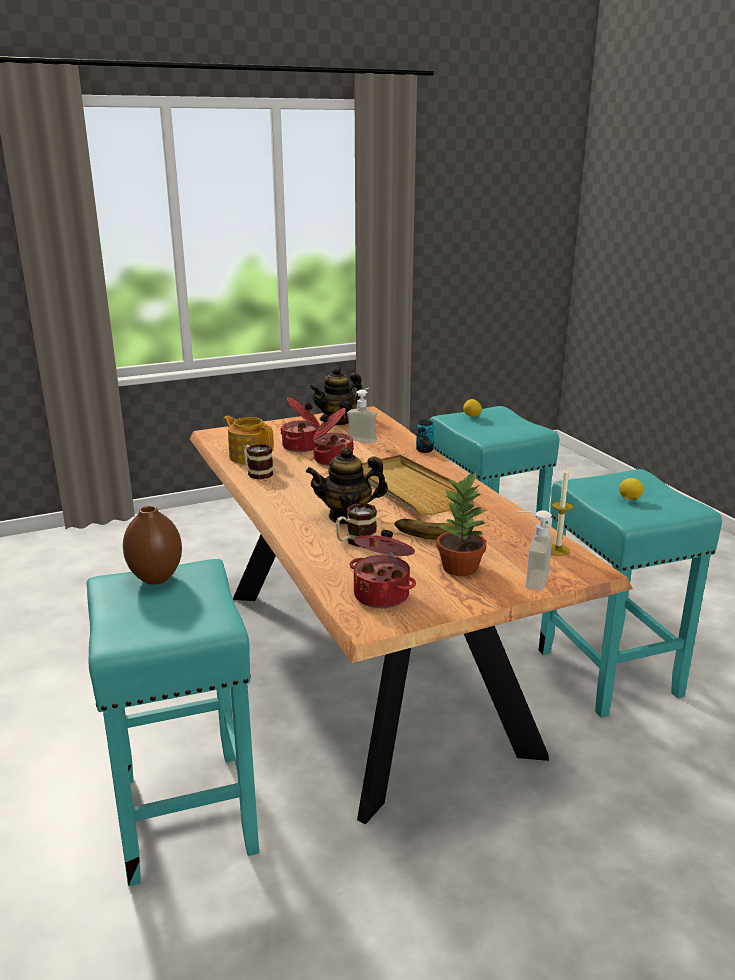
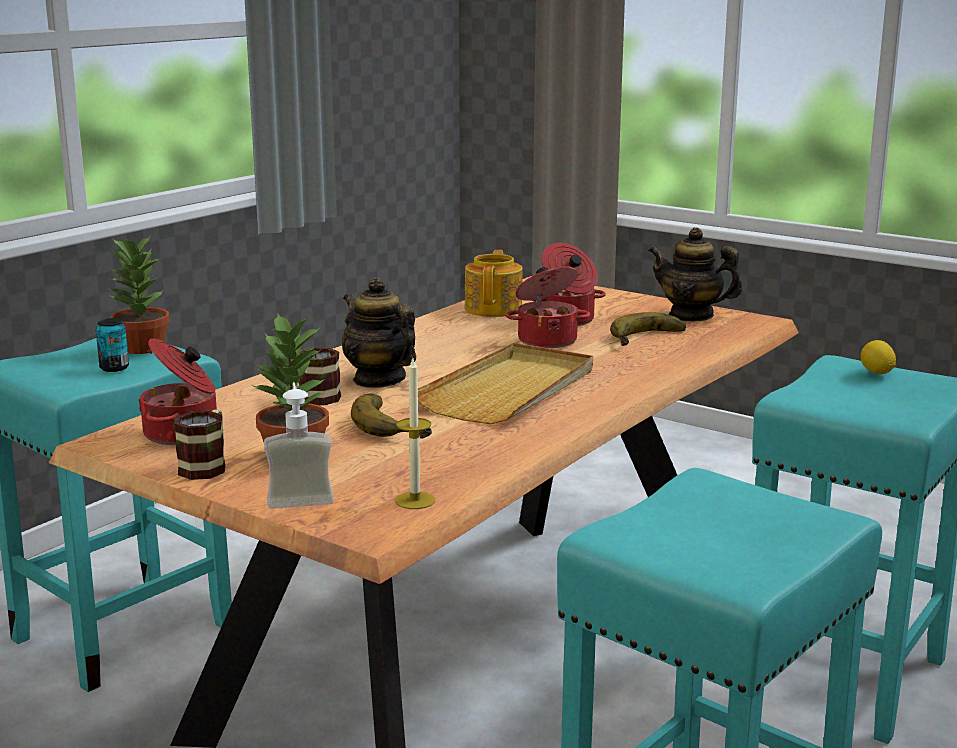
camera: 60 degrees right, 5 degrees down
brown vase [123,506,182,585] -> potted plant [107,235,170,354]
mug [244,444,274,480] -> mug moved to [174,410,226,480]
soap dispenser [347,388,377,444] -> banana [610,312,686,346]
can [416,420,434,453] -> can moved to [96,318,129,372]
lemon [619,478,643,500] -> none

